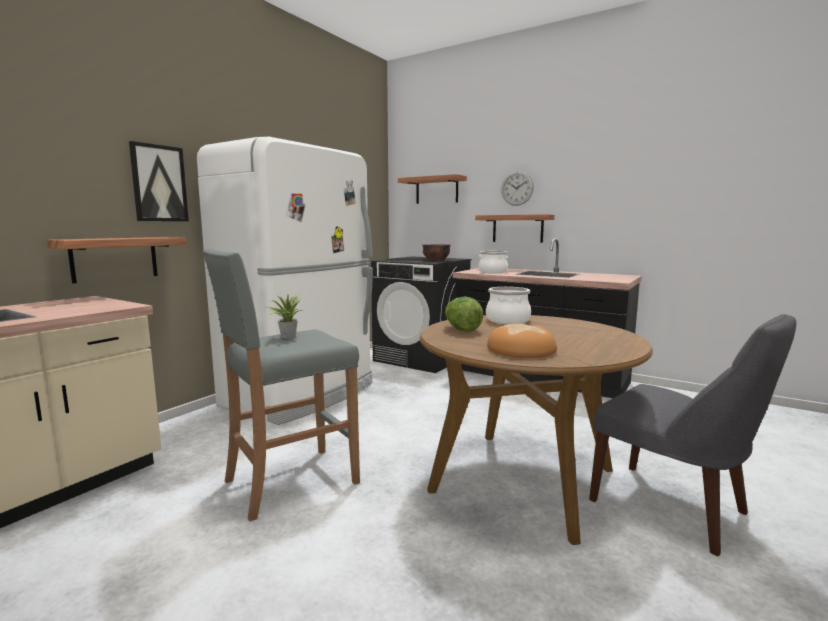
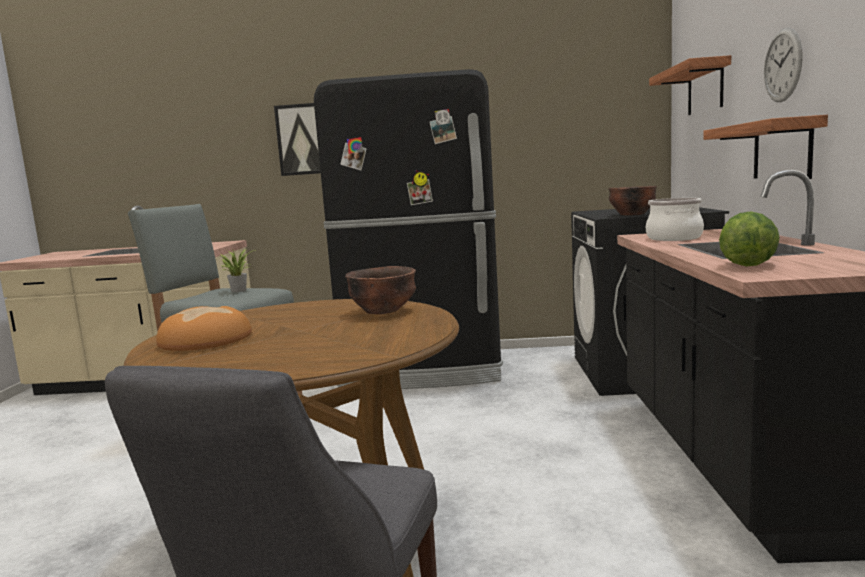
camera: 60 degrees right, 0 degrees up
shelf [47,237,187,284] -> none
white fridge [197,137,373,425] -> black fridge [314,69,503,389]
lettuce [445,297,483,332] -> lettuce moved to [719,211,780,267]
cooking pot [486,287,531,324] -> brown bowl [345,266,416,314]

